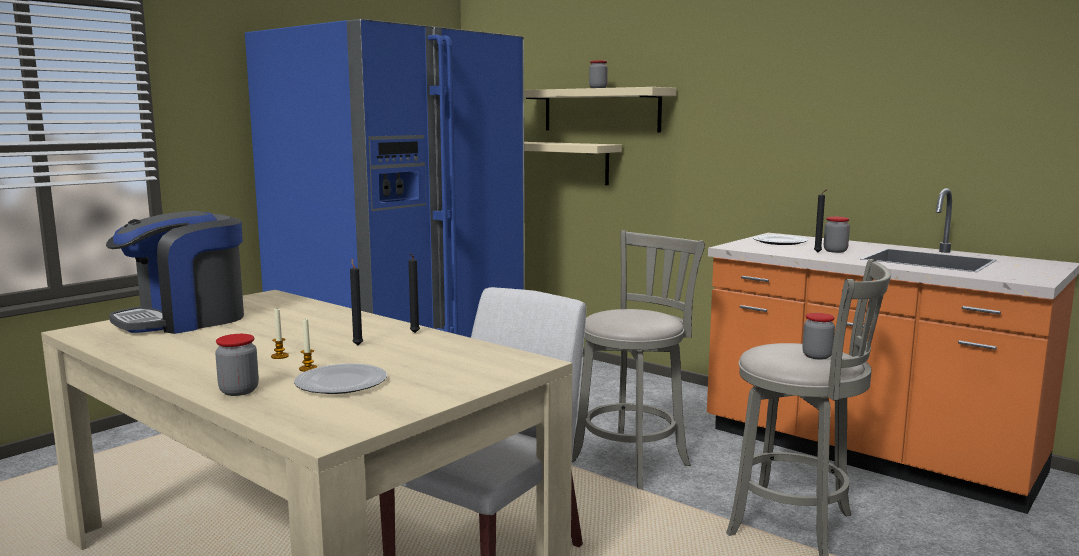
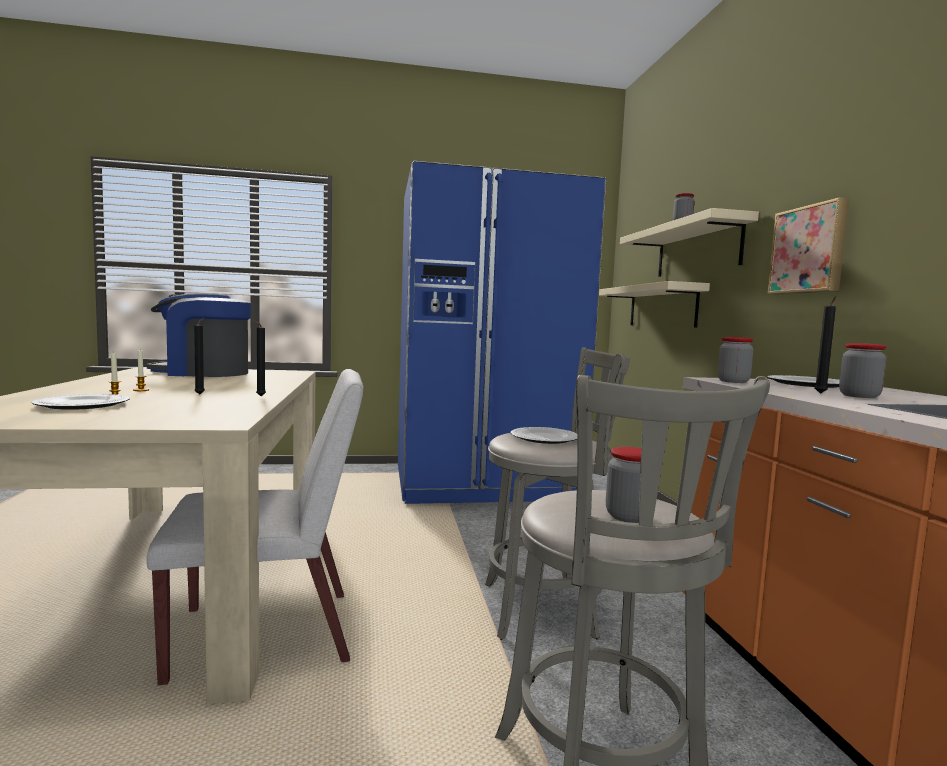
camera: 40 degrees right, 5 degrees down
jar [215,334,259,396] -> jar moved to [718,337,753,383]
none -> plate [511,427,577,444]
none -> picture [767,197,849,295]

